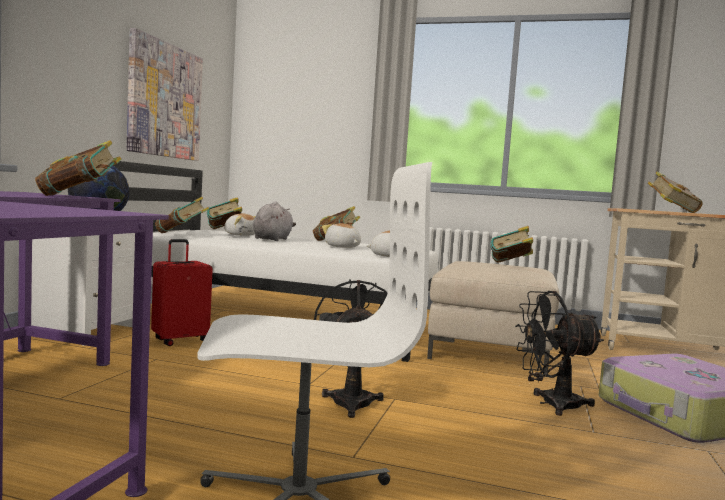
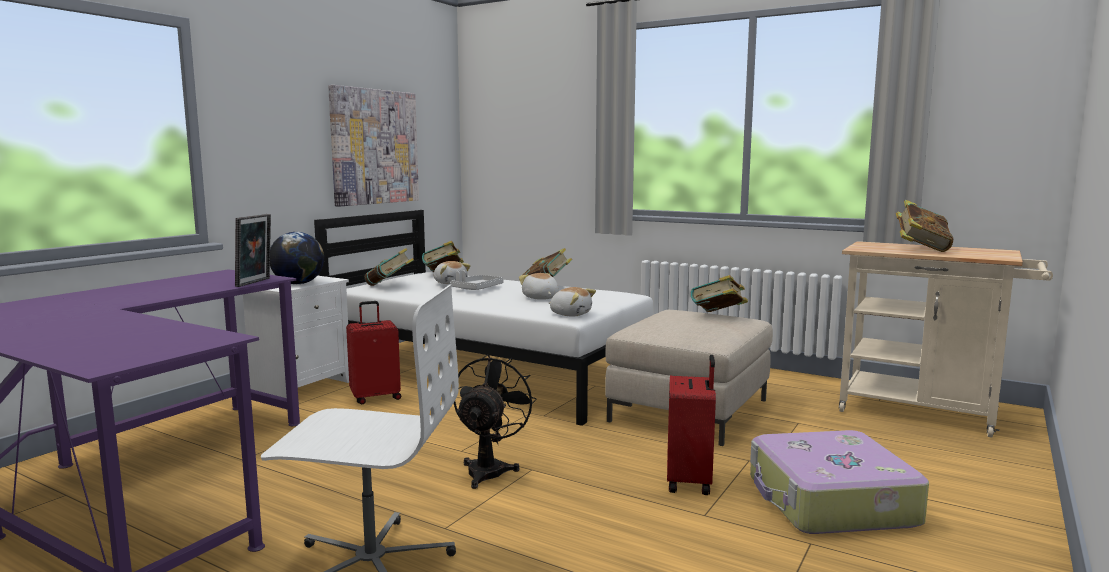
camera: 15 degrees right, 5 degrees up
book [35,140,121,196] -> picture frame [235,214,271,287]
grey plush toy [253,202,296,241] -> grey tray [450,270,503,290]
black fan [515,291,604,416] -> red suitcase [667,355,716,495]

